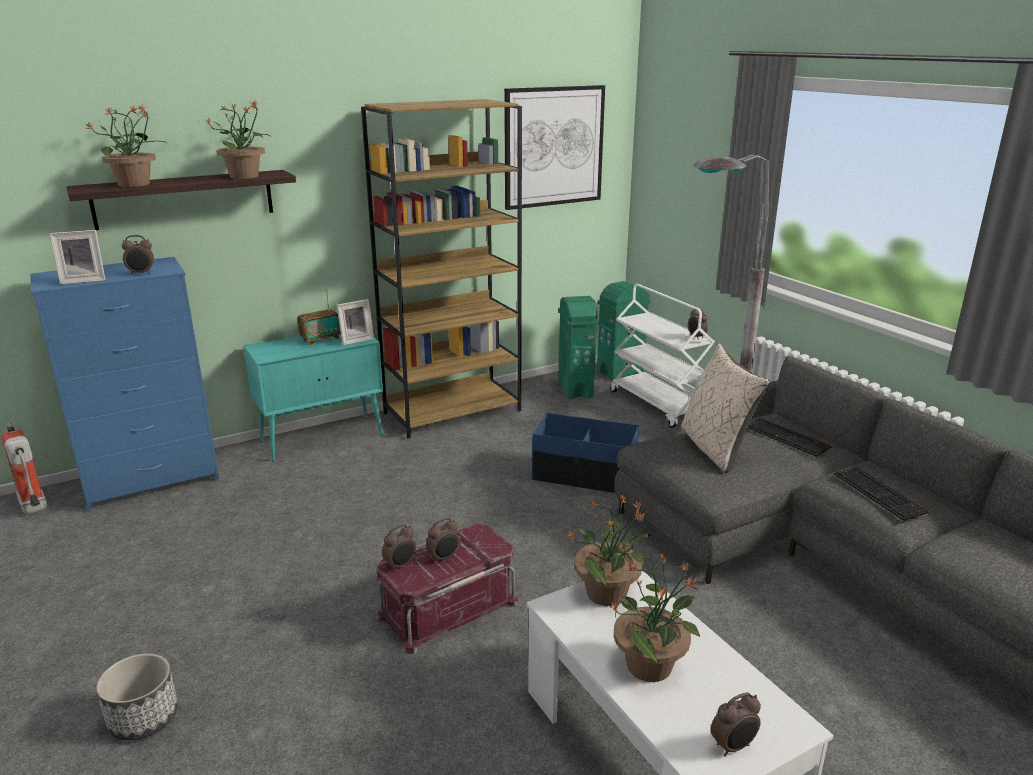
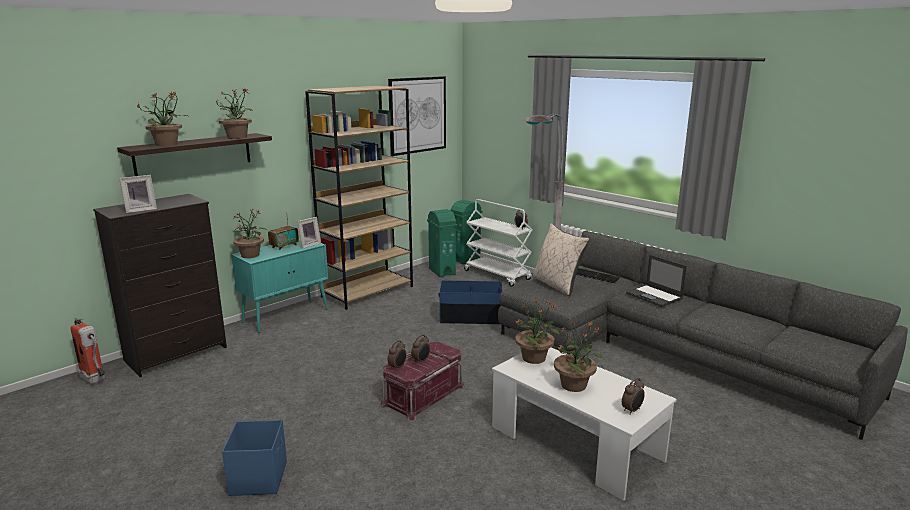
camera: 15 degrees left, 5 degrees down
blue dresser [30,257,220,512] -> black dresser [93,194,227,377]
planter [96,653,178,741] -> blue storage box [222,420,287,496]
alarm clock [122,235,154,275] -> none
keyboard [834,467,928,521] -> laptop [626,255,687,307]
none -> potted plant [233,209,267,258]

